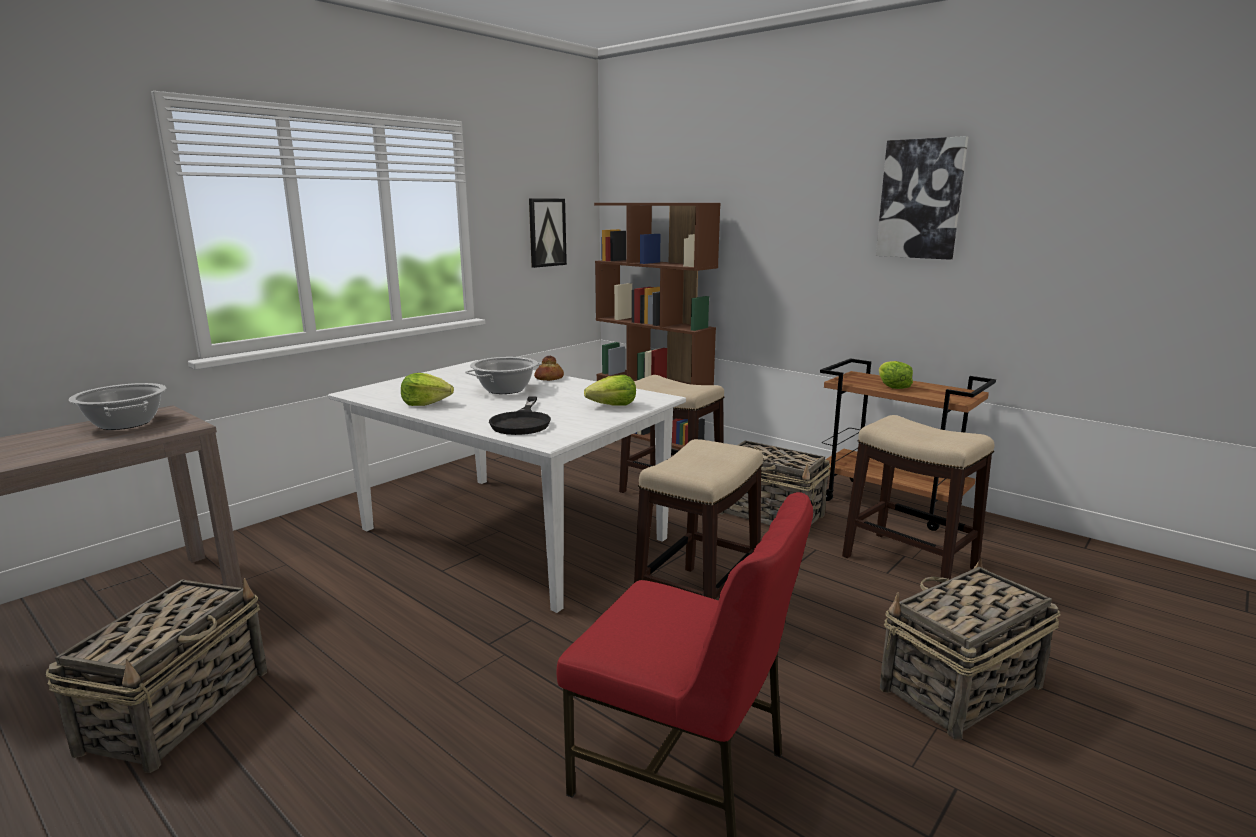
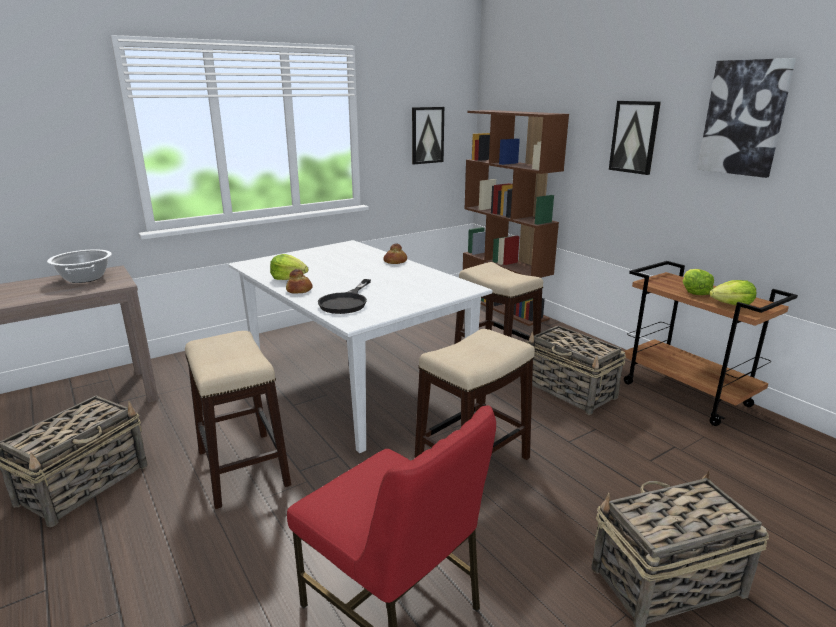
camera: 15 degrees right, 5 degrees up
cooking pot [465,357,542,394] -> none
lettuce [584,375,636,406] -> lettuce moved to [709,280,756,305]
stool [842,415,995,584] -> stool moved to [185,331,291,509]
none -> bread [286,269,313,294]
none -> picture [609,101,661,175]

